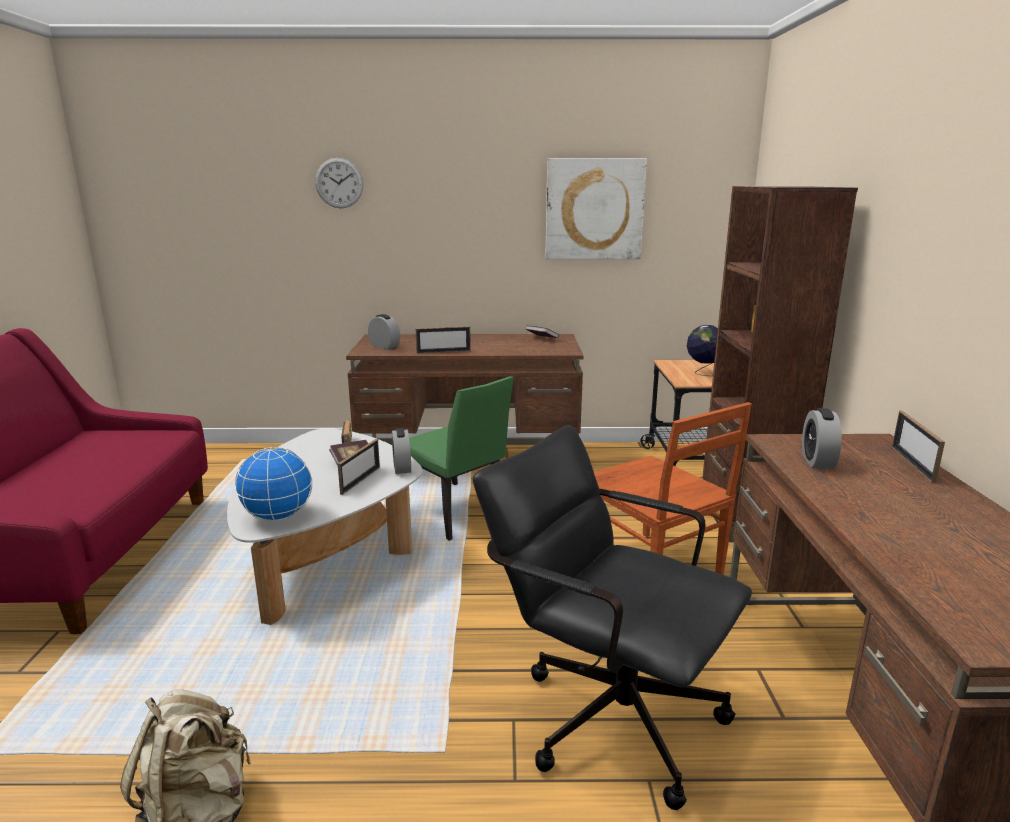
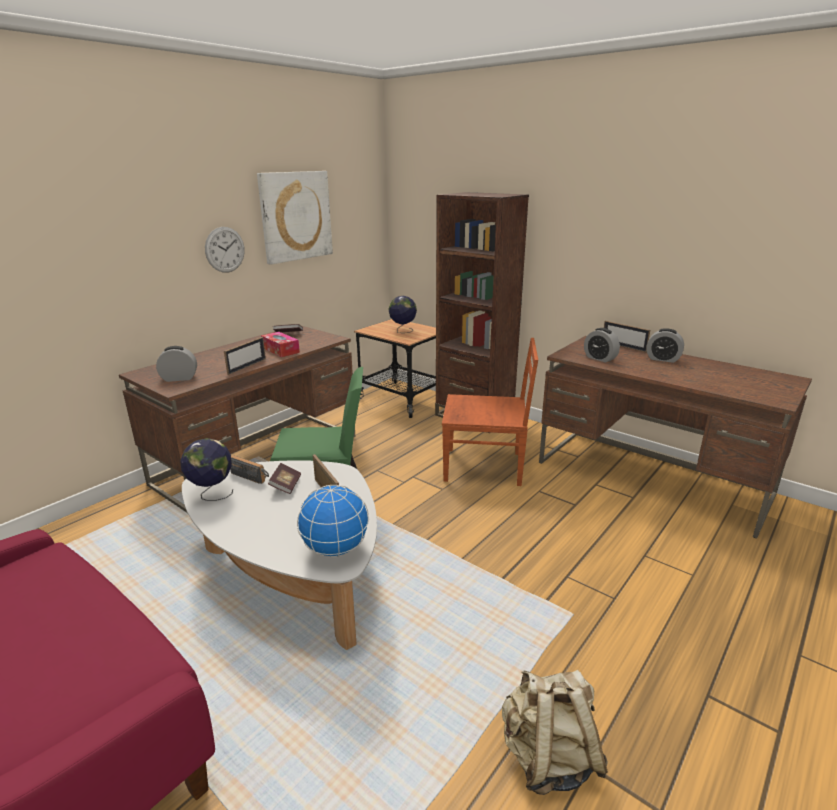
camera: 50 degrees left, 5 degrees up
wall clock [315,158,363,208] -> wall clock moved to [205,227,245,273]
alarm clock [392,428,411,474] -> alarm clock moved to [646,328,684,363]
black office chair [473,425,752,810] -> none
none -> globe [180,438,233,501]
none -> tissue box [261,332,300,357]

